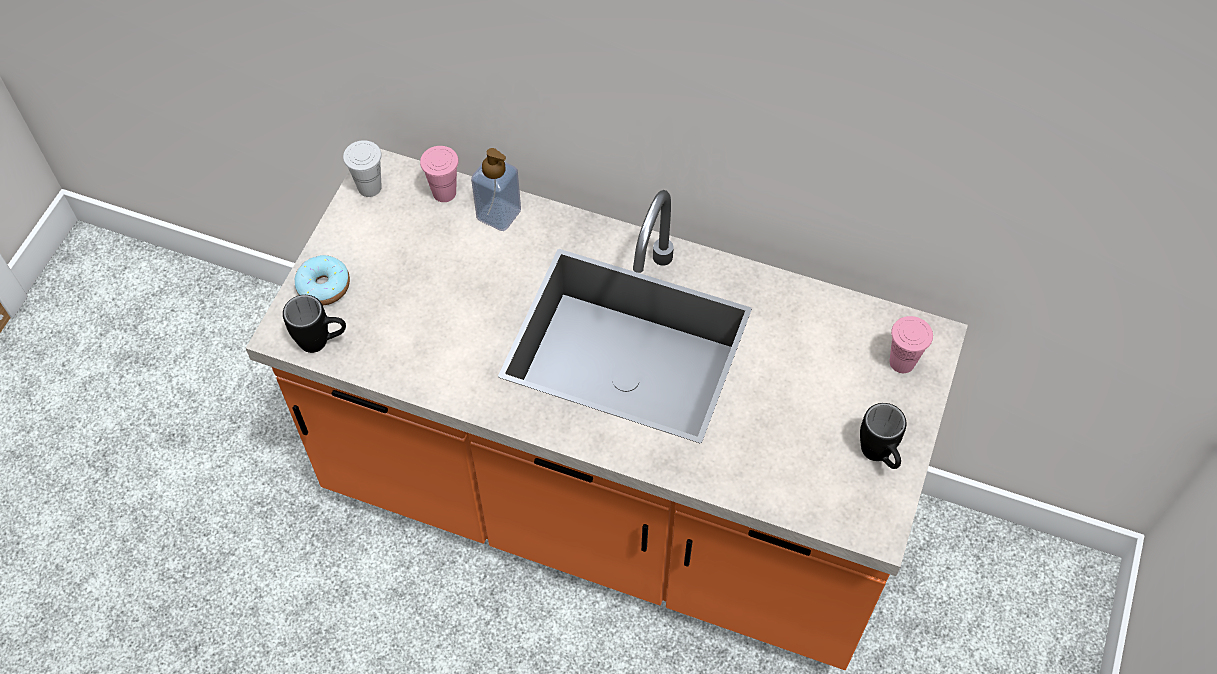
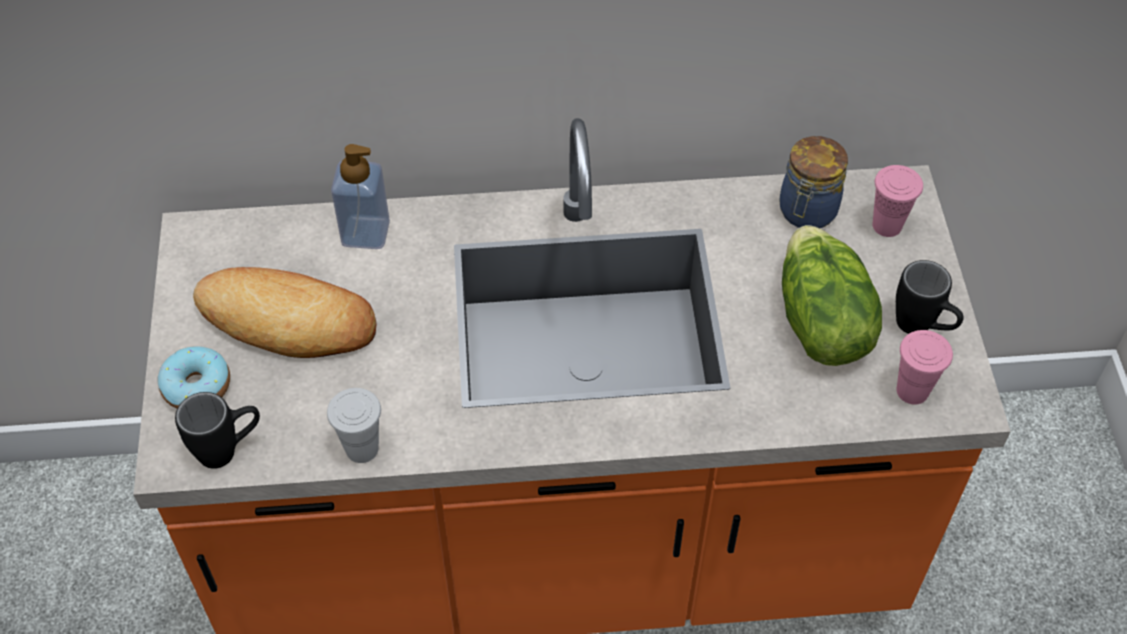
camera: 25 degrees left, 5 degrees down
white cup [343,140,382,197] -> white cup moved to [327,388,381,463]
pink cup [420,146,459,202] -> pink cup moved to [897,330,953,405]
none -> bread [193,267,377,358]
none -> jar [779,136,848,228]
none -> lettuce [782,225,882,366]

